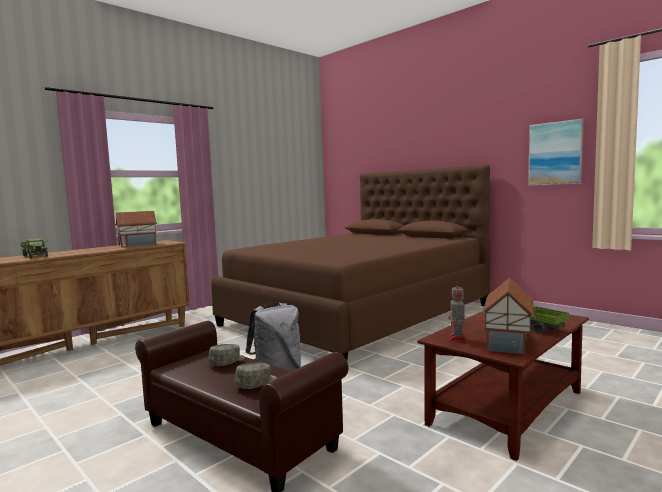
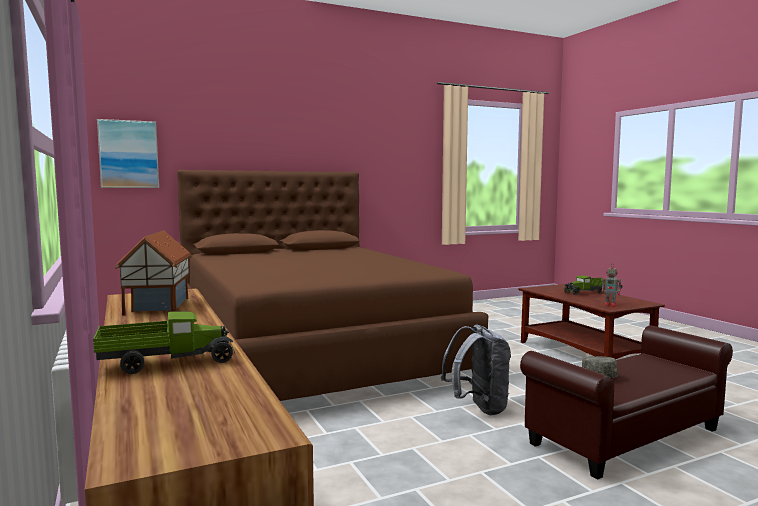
camera: 70 degrees left, 0 degrees up
grey cap [235,363,277,389] -> none
toy house [481,277,535,355] -> none
picture [528,119,584,186] -> picture moved to [97,119,159,188]

